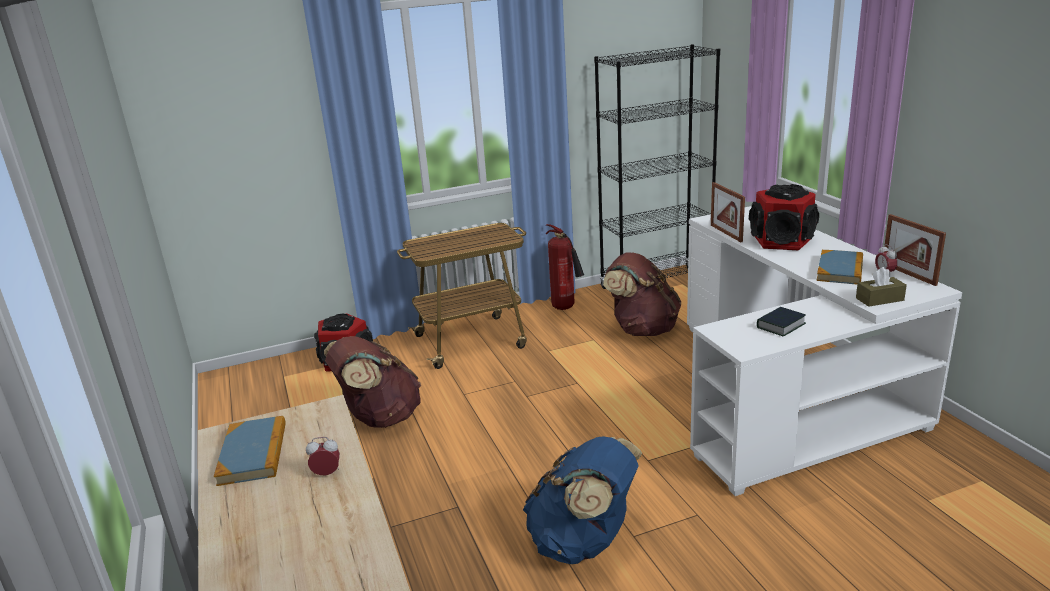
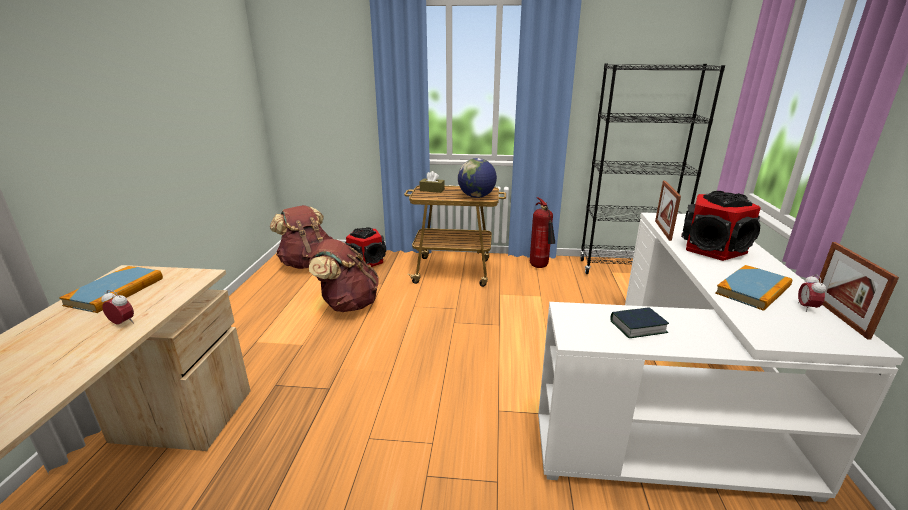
camera: 25 degrees right, 0 degrees up
blue backpack [523,436,642,564] -> none
brown backpack [603,252,681,336] -> brown backpack moved to [270,205,333,269]
brown tissue box [856,267,907,307] -> brown tissue box moved to [420,171,445,193]
none -> globe [458,158,497,198]

